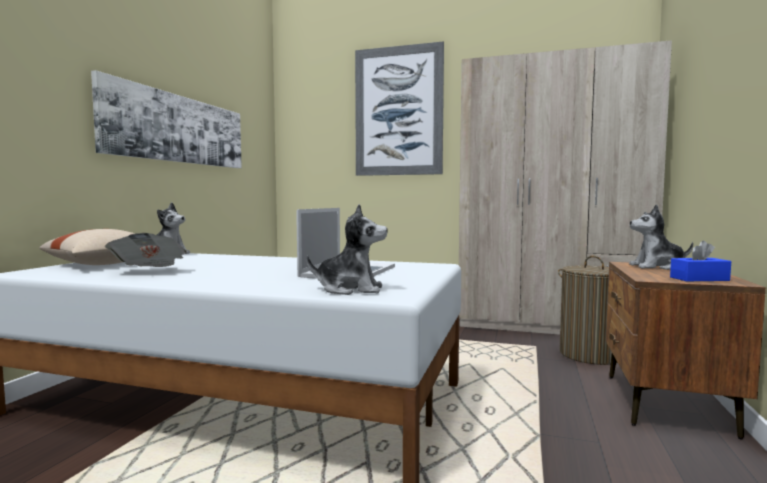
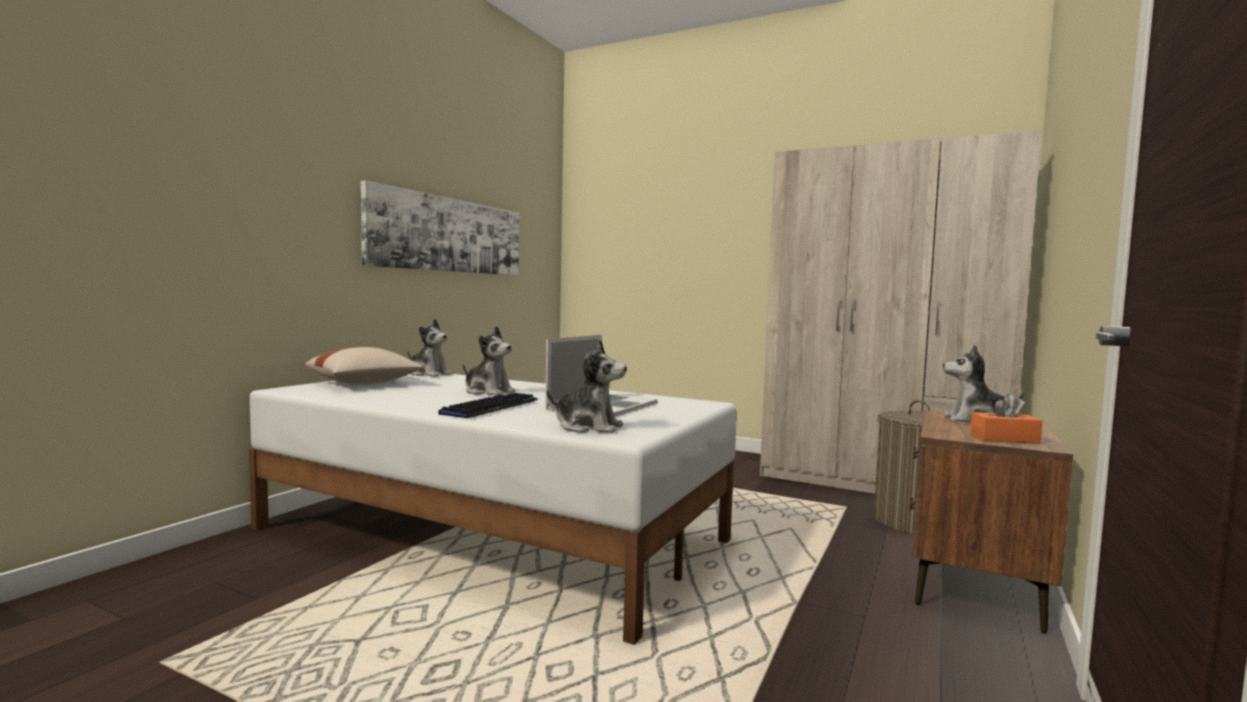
camera: 10 degrees right, 0 degrees up
newspaper [105,233,186,267] -> none
picture [355,41,444,176] -> none
blue tissue box [670,241,731,281] -> orange tissue box [970,394,1042,444]
none -> keyboard [438,393,539,418]
none -> plush toy [463,326,516,396]

